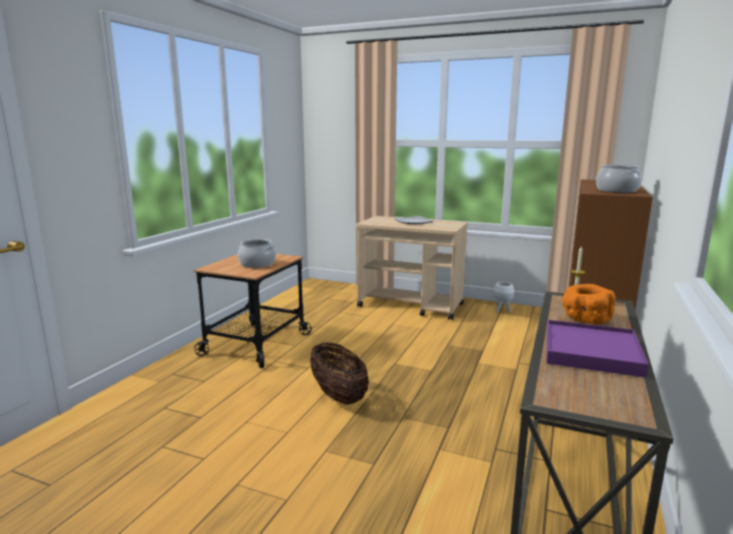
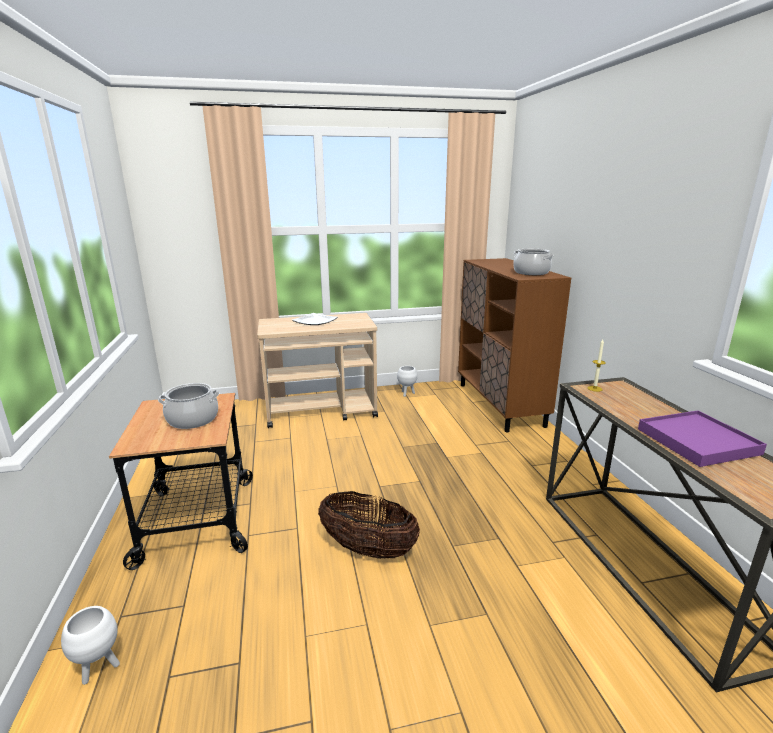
camera: 35 degrees left, 5 degrees up
orange bowl [562,284,616,325] -> none
none -> white planter [61,606,120,685]

